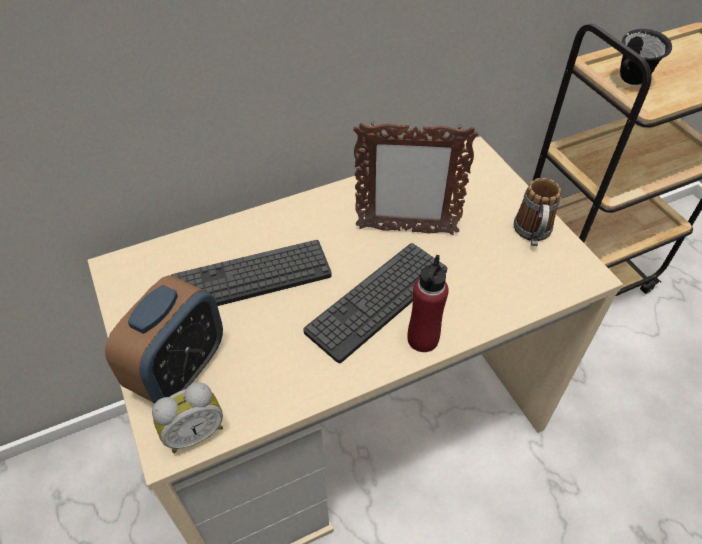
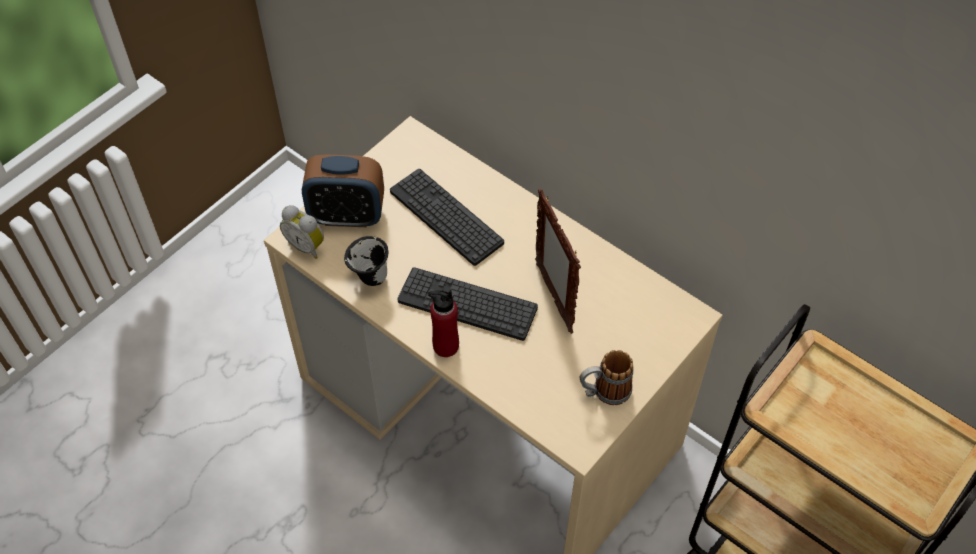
camera: 65 degrees right, 5 degrees up
black mug [620,29,672,85] -> black mug moved to [344,236,388,286]

